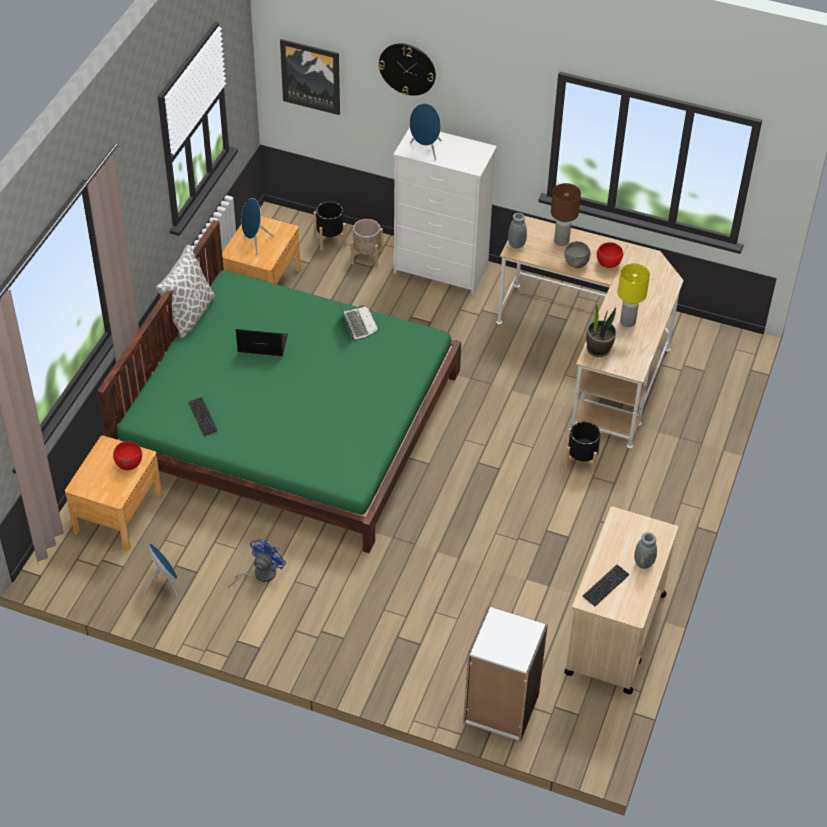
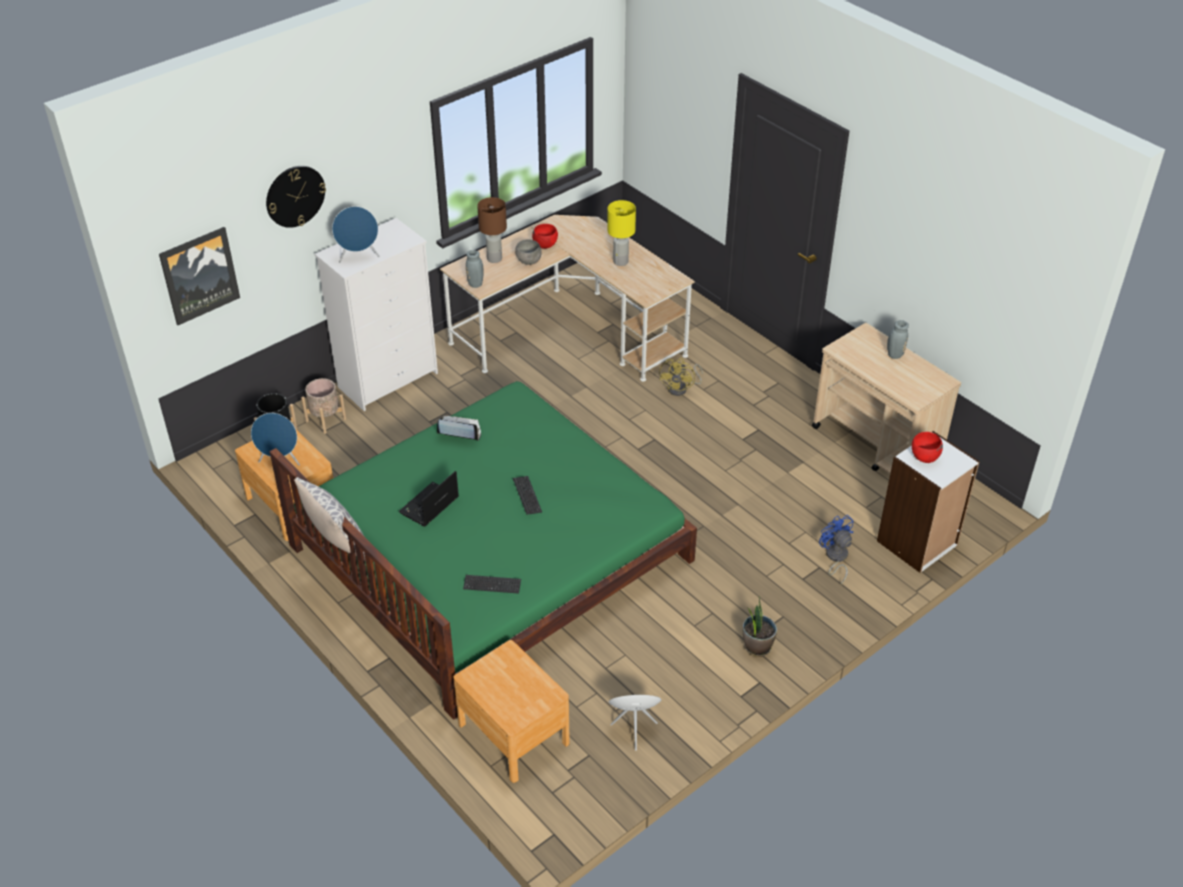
camera: 60 degrees left, 5 degrees down
red bowl [113,441,142,470] -> red bowl moved to [912,432,943,463]
blue fan [228,539,286,588] -> blue fan moved to [819,515,853,584]
black planter [564,421,602,475] -> yellow fan [659,358,703,396]
keyboard [583,564,630,607] -> keyboard moved to [513,476,542,515]
potted plant [586,303,616,357] -> potted plant moved to [743,597,777,657]

